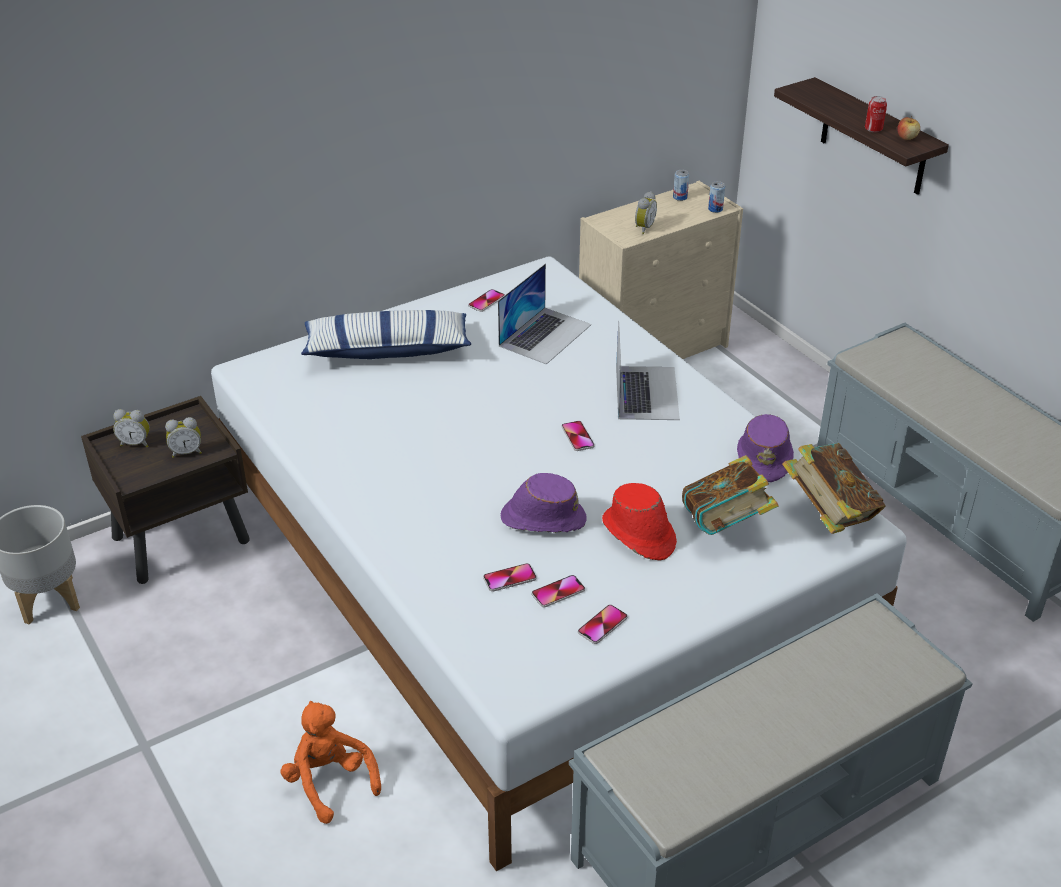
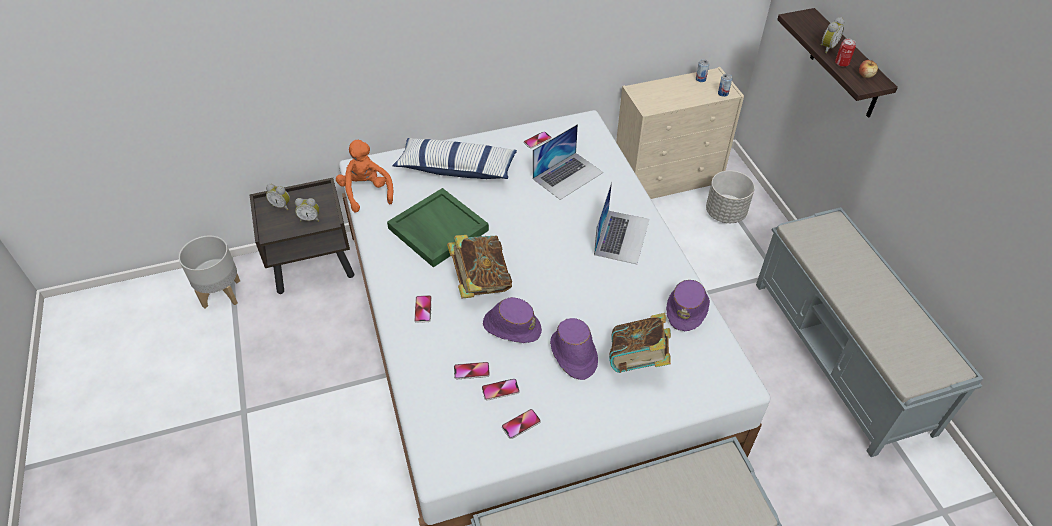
camera: 15 degrees right, 10 degrees up
orange plush toy [280,701,381,824] -> orange plush toy moved to [336,140,393,213]
phone [562,421,595,451] -> phone moved to [414,295,432,323]
red hat [602,483,677,560] -> purple hat [550,318,598,380]
alarm clock [635,191,657,234] -> alarm clock moved to [821,17,844,53]
book [782,443,886,534] -> book moved to [447,235,512,299]
none -> green tray [387,188,489,267]
none -> grey planter [706,171,755,223]

